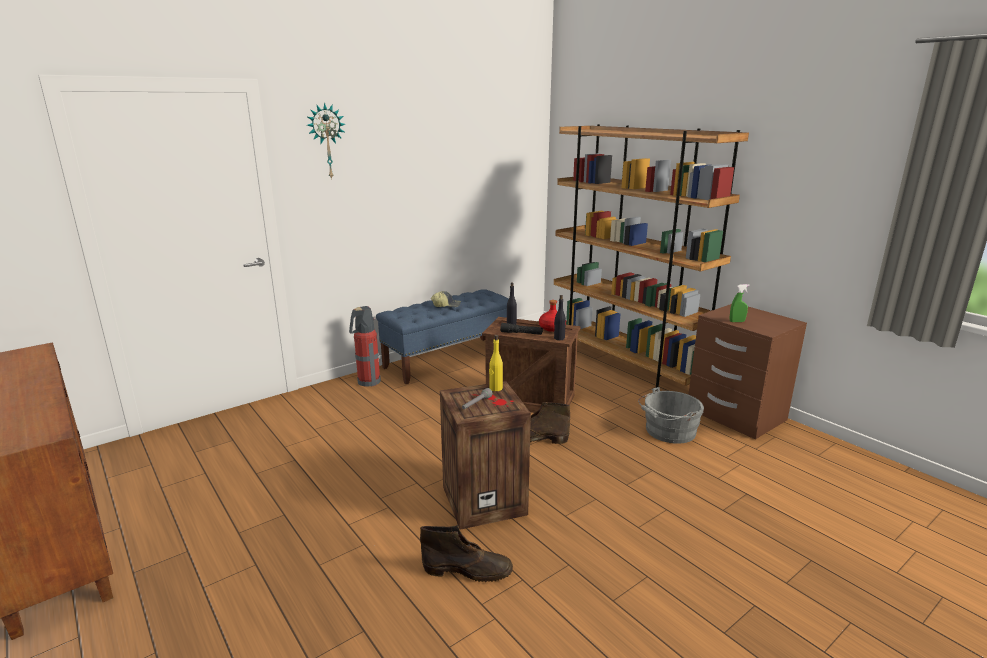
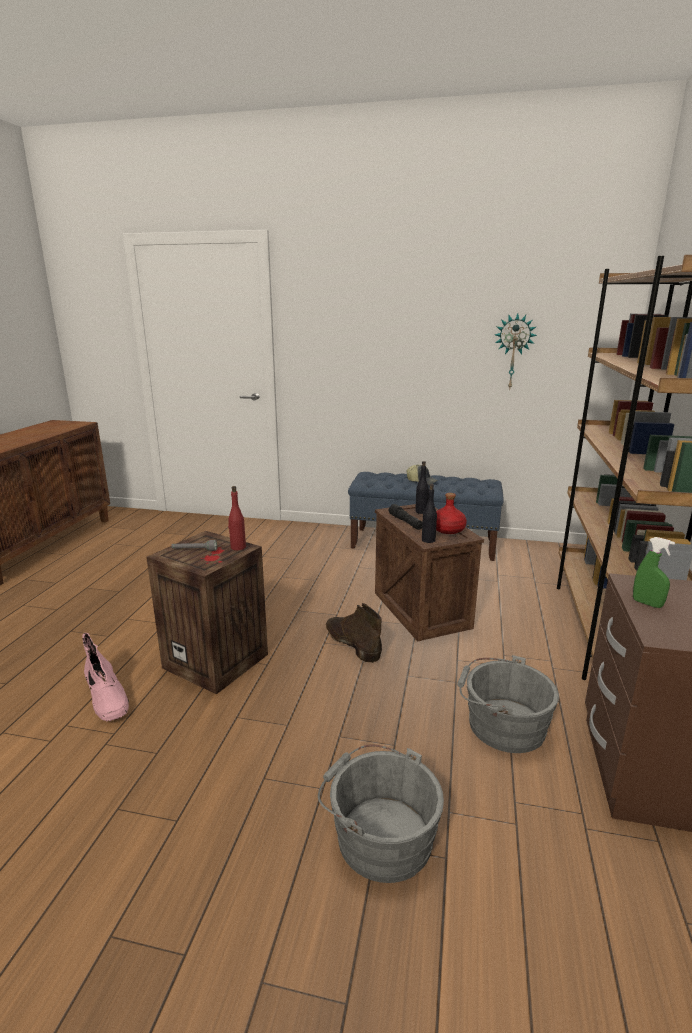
camera: 50 degrees right, 0 degrees up
wall clock [307,102,345,180] -> wall clock moved to [495,313,537,389]
fire extinguisher [349,306,381,387] -> none
brown boot [420,525,513,582] -> pink boot [82,633,129,722]
yellow bottle [489,335,503,391] -> red bottle [228,486,246,550]
none -> grey bucket [318,745,444,883]

